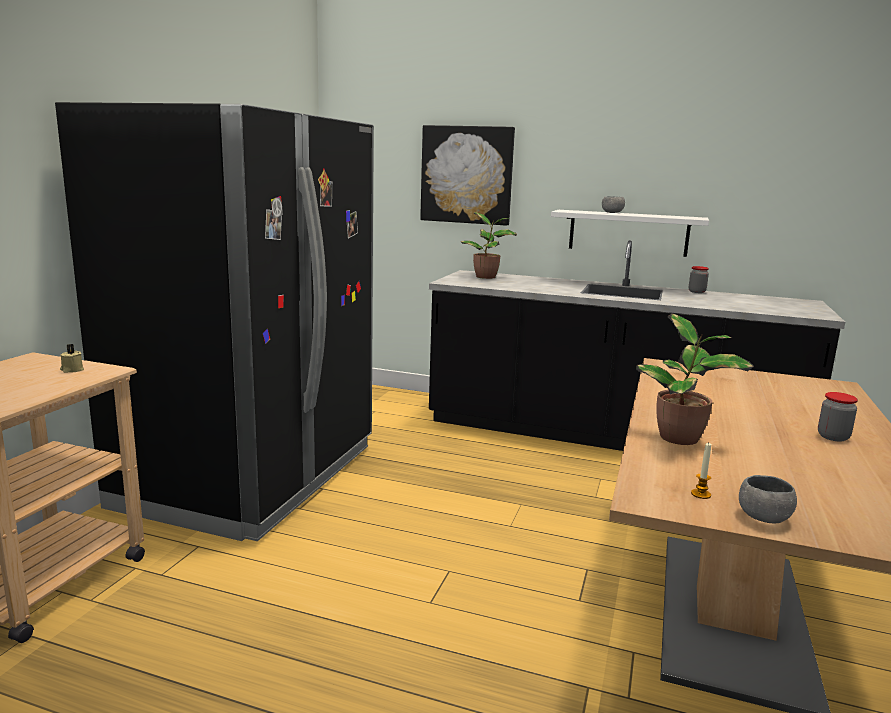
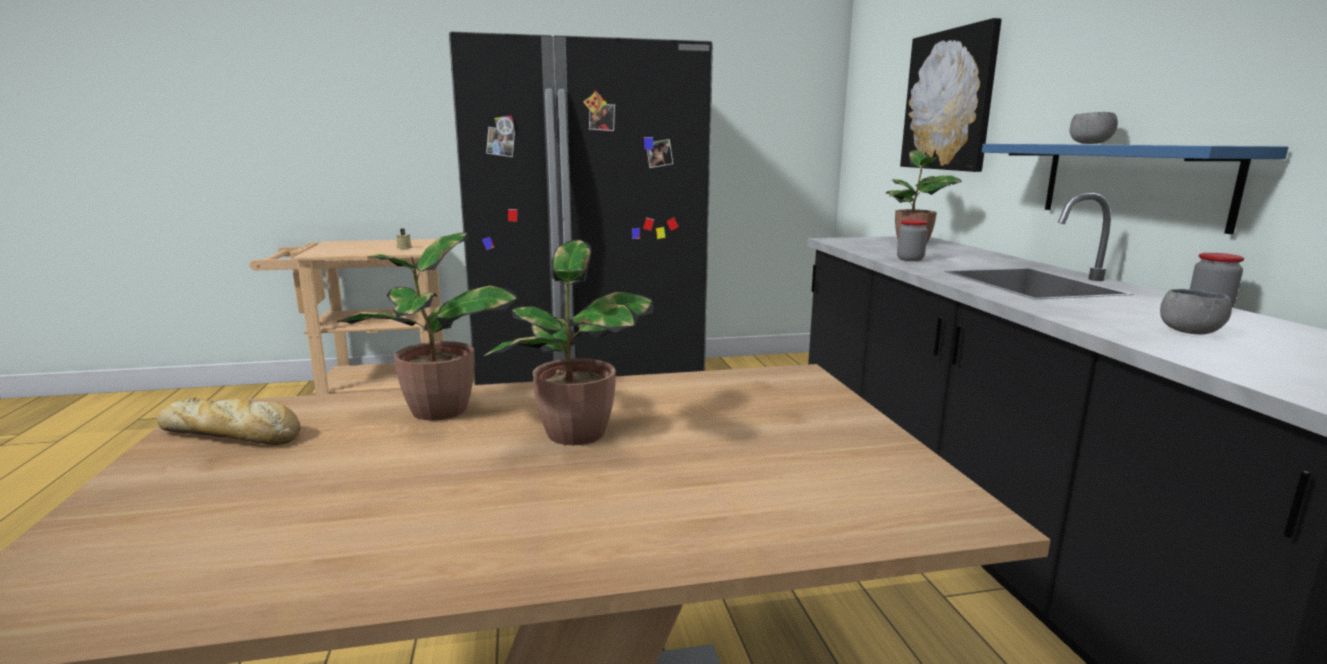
camera: 60 degrees right, 0 degrees up
white shelf [551,210,709,257] -> blue shelf [982,144,1288,234]
candle [691,443,711,499] -> bread [157,398,301,445]
grey bowl [739,475,797,523] -> grey bowl moved to [1160,289,1232,334]
jar [818,392,858,442] -> jar moved to [897,219,928,261]
none -> potted plant [483,240,654,445]

